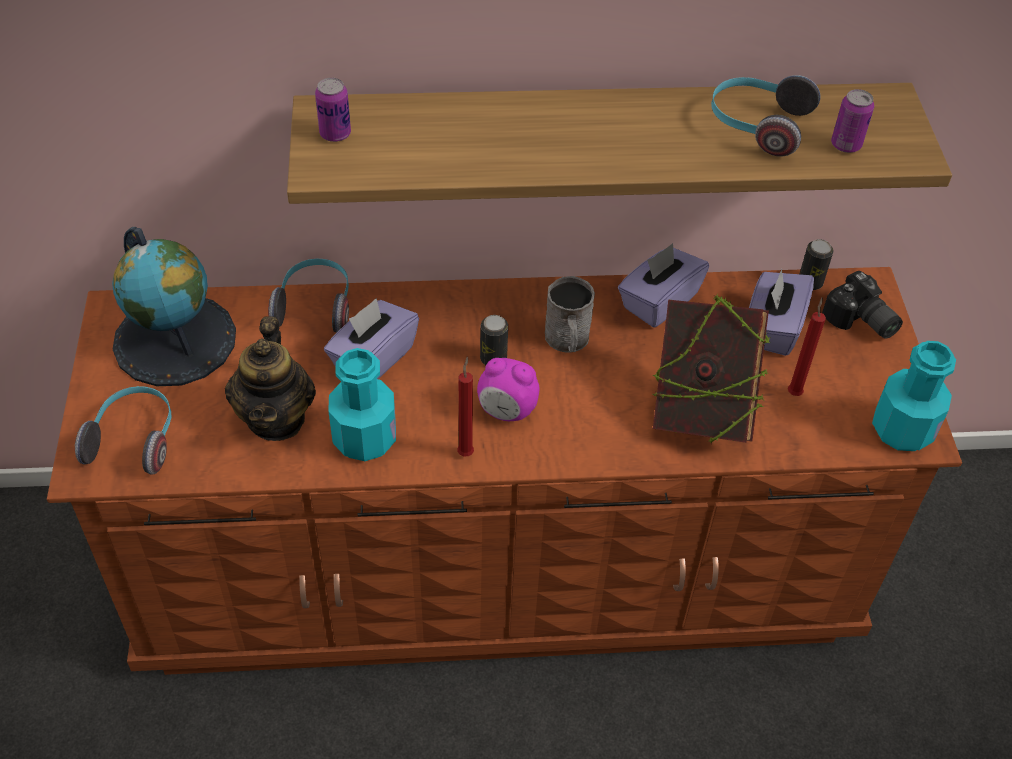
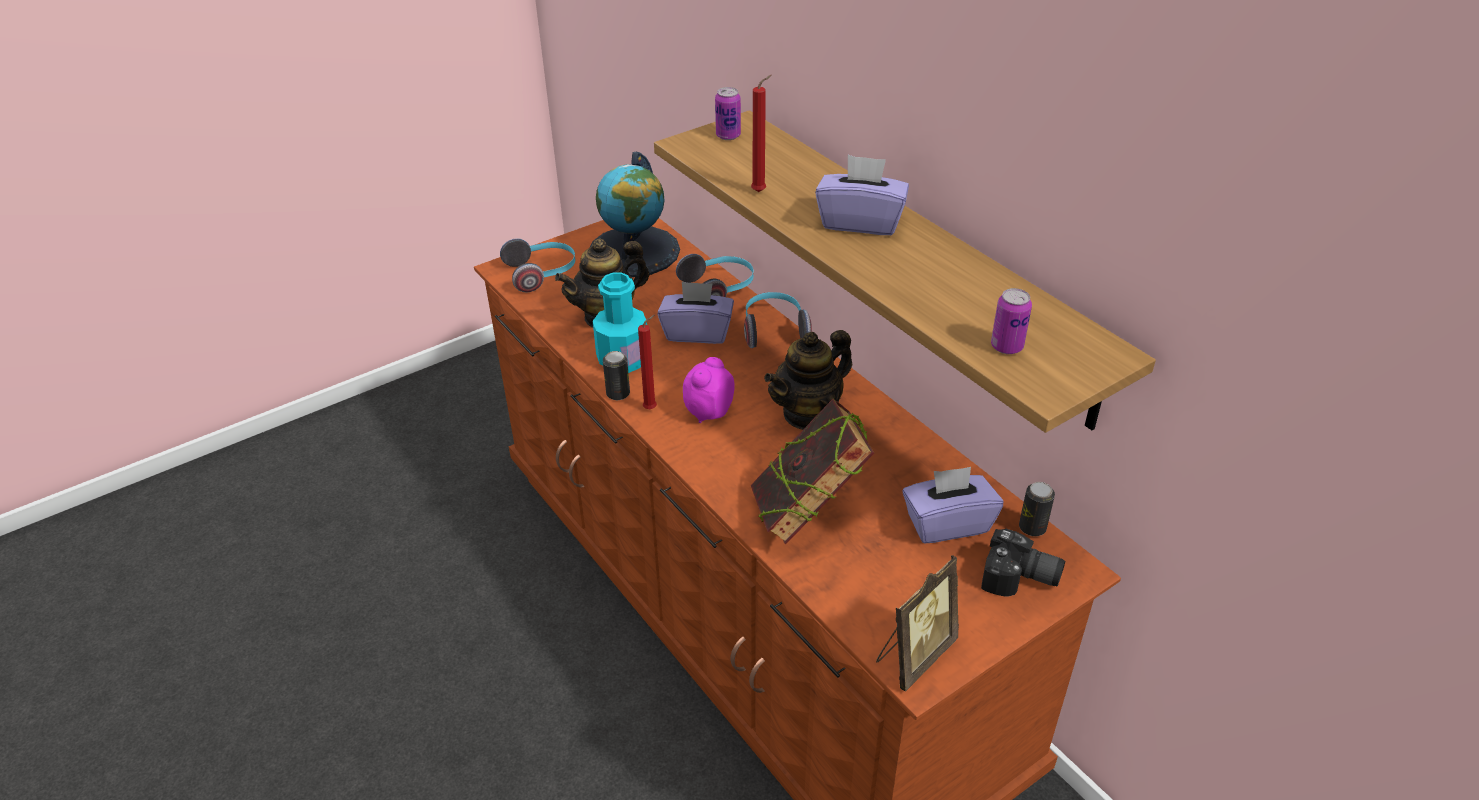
camera: 60 degrees right, 10 degrees down
alarm clock [477,358,540,421] -> alarm clock turned 45 degrees clockwise [683,357,735,423]
can [480,315,508,365] -> can moved to [603,351,630,400]
grey mug [545,276,595,353] -> teapot [764,330,852,430]
purple tissue box [618,243,709,328] -> purple tissue box moved to [815,155,909,235]
headphones [711,75,820,157] -> headphones moved to [744,292,812,348]
red candle [788,297,826,396] -> red candle moved to [751,75,772,192]
camera [822,271,903,339] -> camera turned 90 degrees counterclockwise [981,529,1065,596]
turquoise bottle [872,341,956,451] -> picture frame [876,555,959,692]

